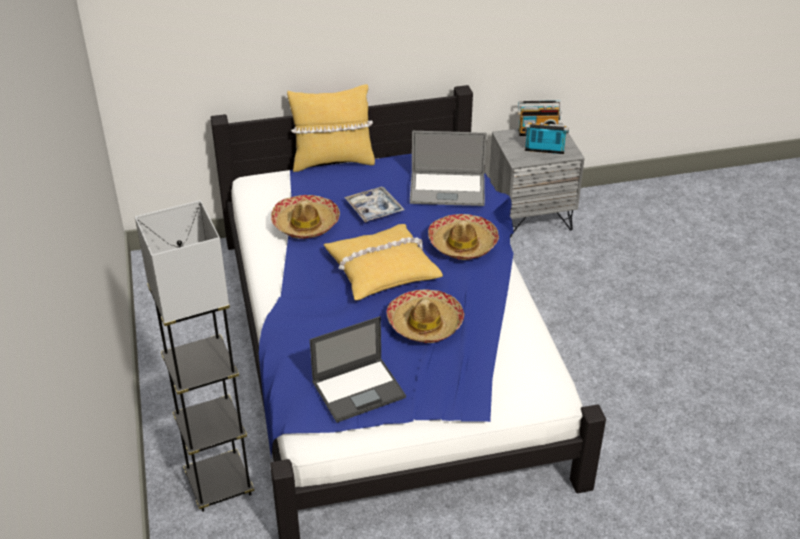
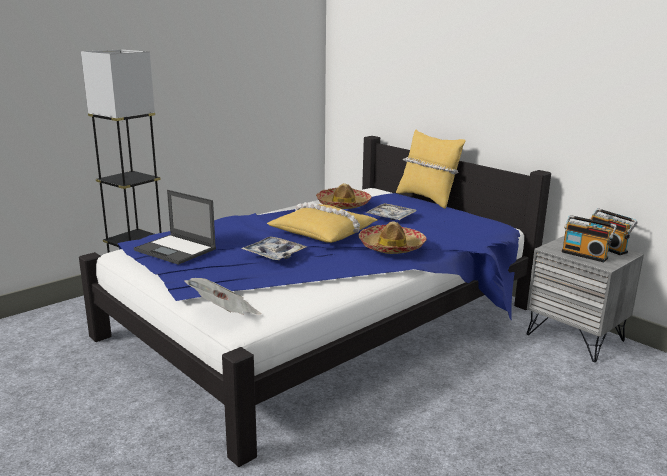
camera: 60 degrees right, 20 degrees down
hat [387,289,465,343] -> tray [241,236,307,261]
laptop [410,131,487,206] -> none
radio [524,122,569,154] -> radio turned 150 degrees clockwise [561,215,617,262]
none -> newspaper [184,278,262,315]

